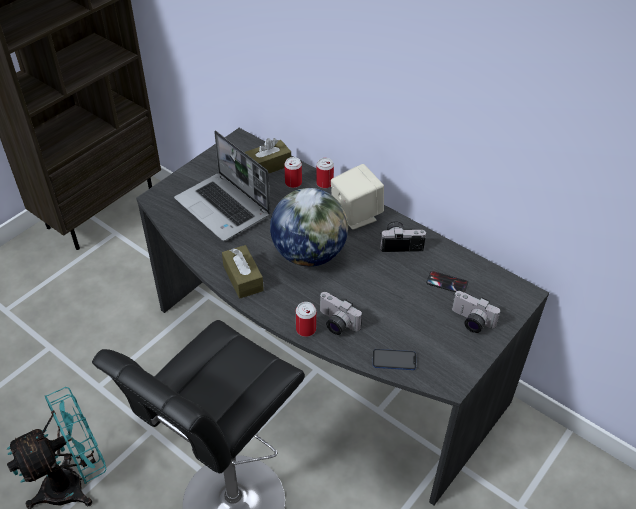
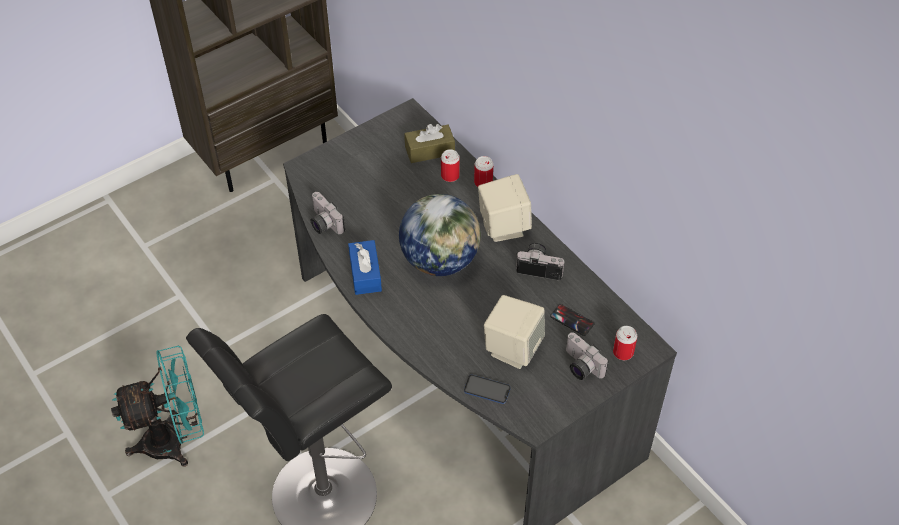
camera: 15 degrees right, 5 degrees up
laptop [174,131,270,241] -> none
brown tissue box [222,245,264,299] -> blue tissue box [348,240,382,295]
can [296,302,316,337] -> can moved to [613,326,637,360]
camera [319,292,362,335] -> camera moved to [310,192,345,234]
none -> beige speaker [484,295,545,369]

